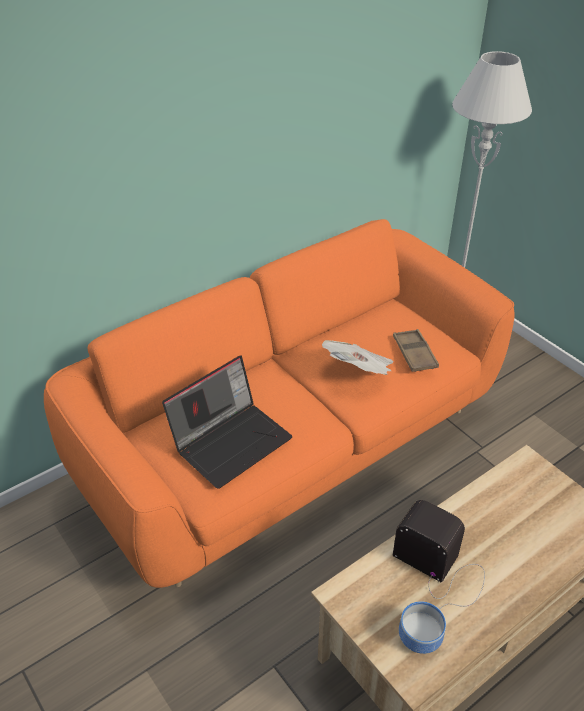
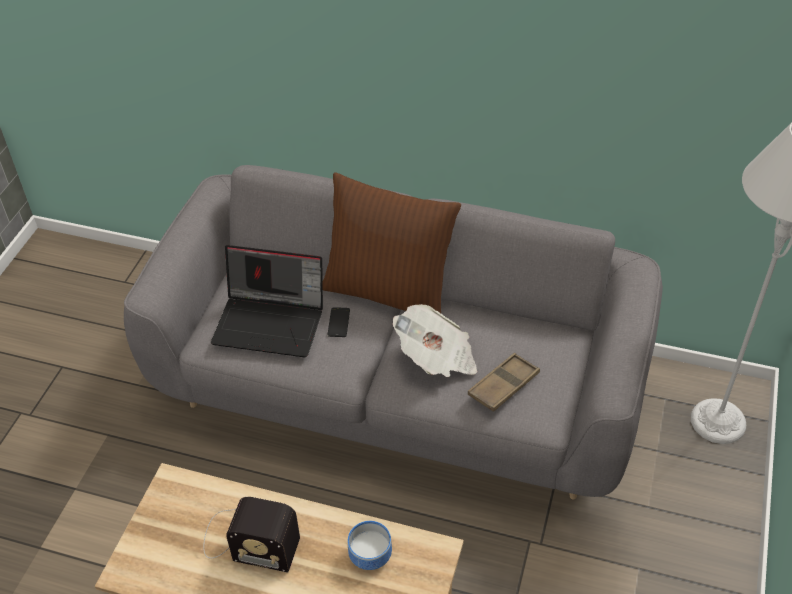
camera: 55 degrees right, 5 degrees up
orange sofa [44,219,514,588] -> grey sofa [124,165,663,499]
radio [393,500,485,610] -> radio turned 105 degrees clockwise [203,497,300,573]
bowl [399,601,446,654] -> bowl moved to [348,521,392,570]
none -> brown pillow [323,172,461,313]
none -> phone [327,307,350,337]

